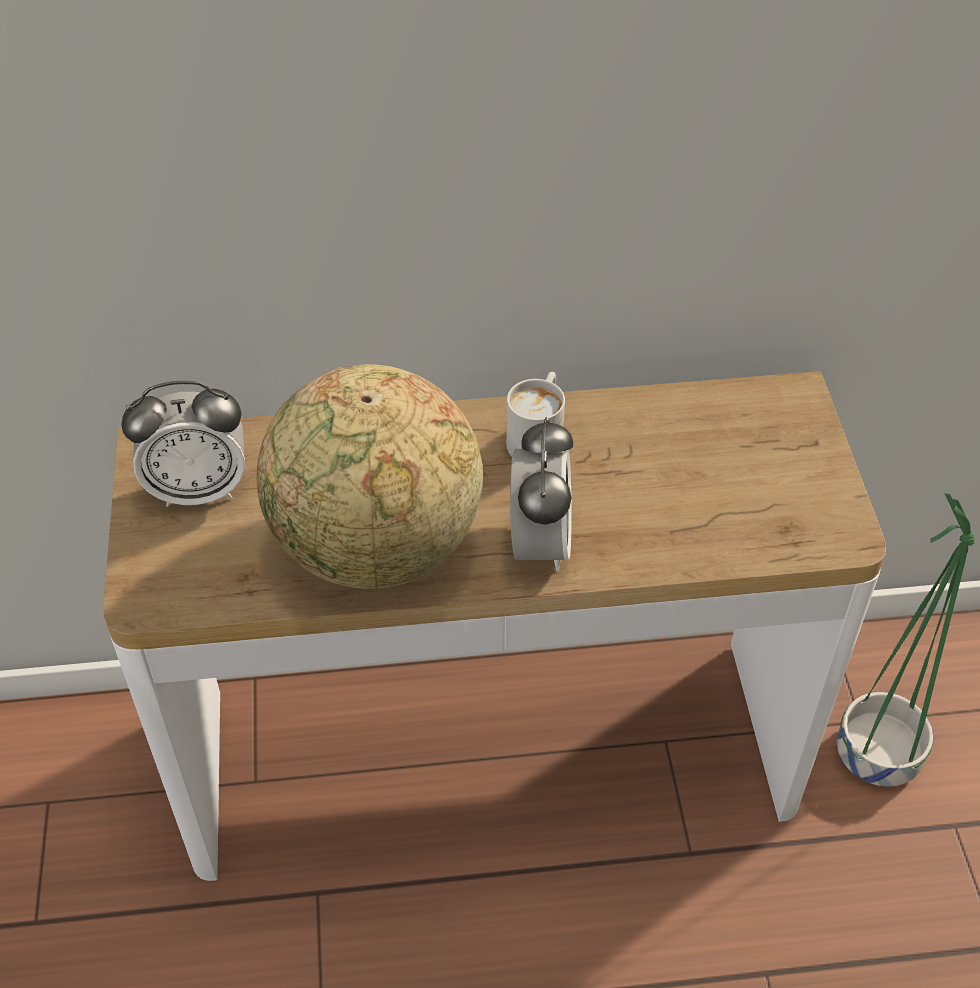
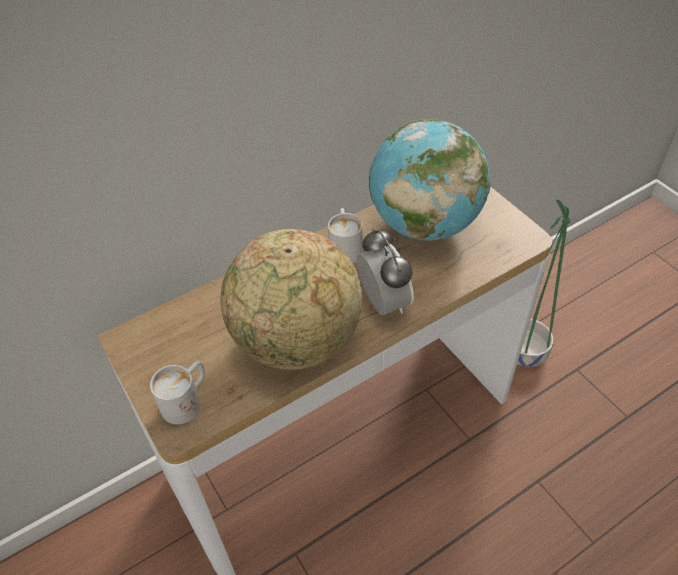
camera: 25 degrees left, 0 degrees up
alarm clock [121,381,245,507] -> none
none -> white mug [150,360,205,424]
none -> globe [369,119,490,241]

